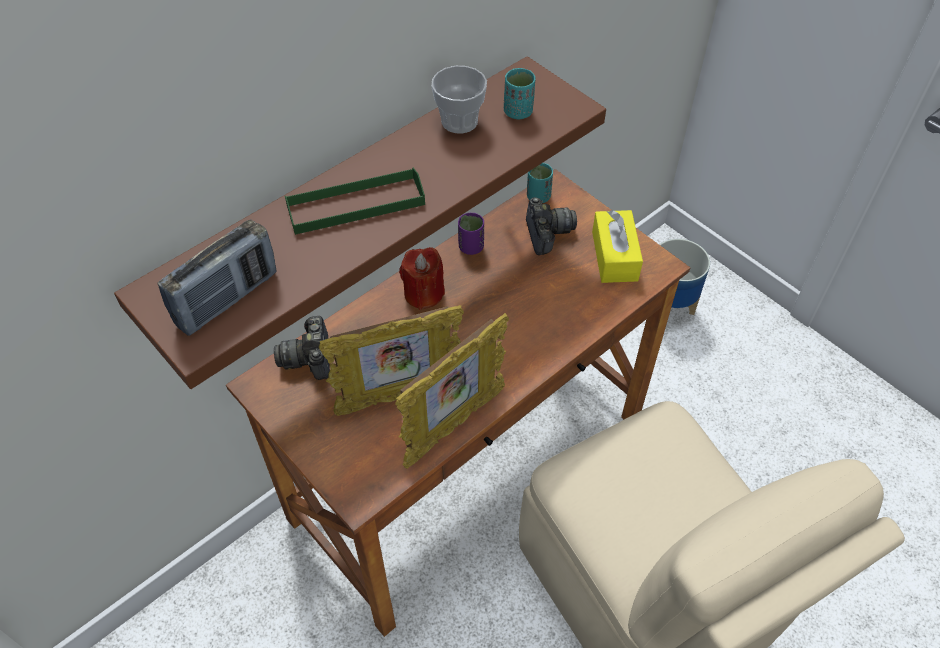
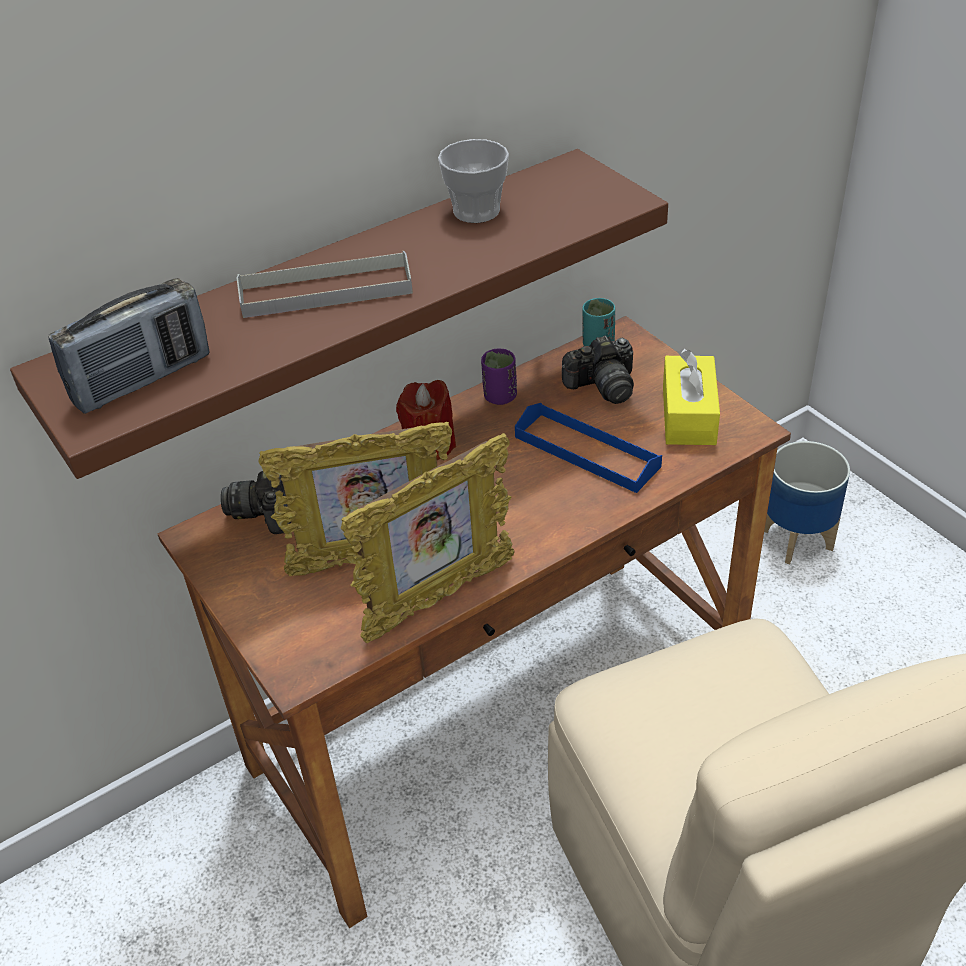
camera: 10 degrees right, 10 degrees down
green tray [285,168,425,235] -> grey tray [237,251,413,318]
turquoise cup [504,68,535,119] -> none
camera [526,197,577,255] -> camera turned 75 degrees clockwise [562,336,634,404]
none -> blue tray [515,403,662,493]

